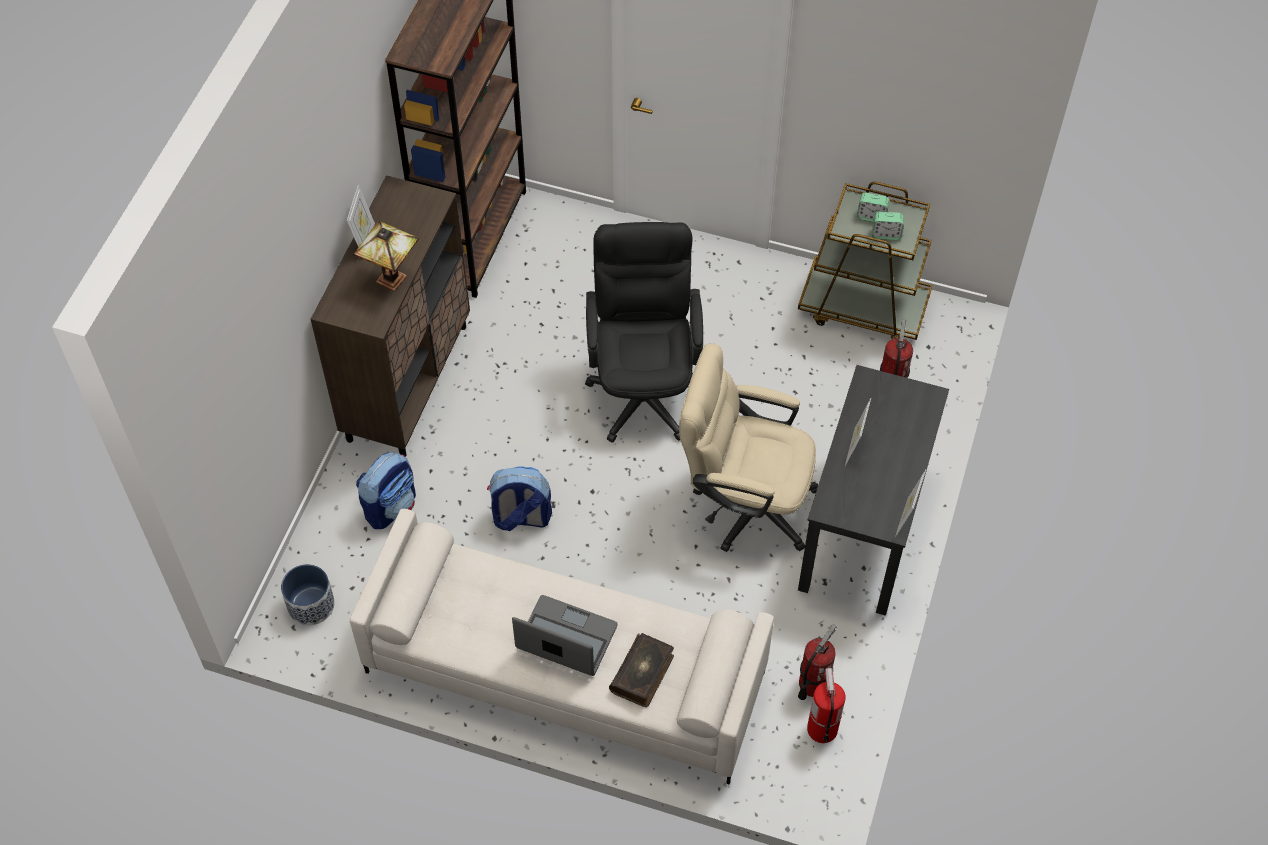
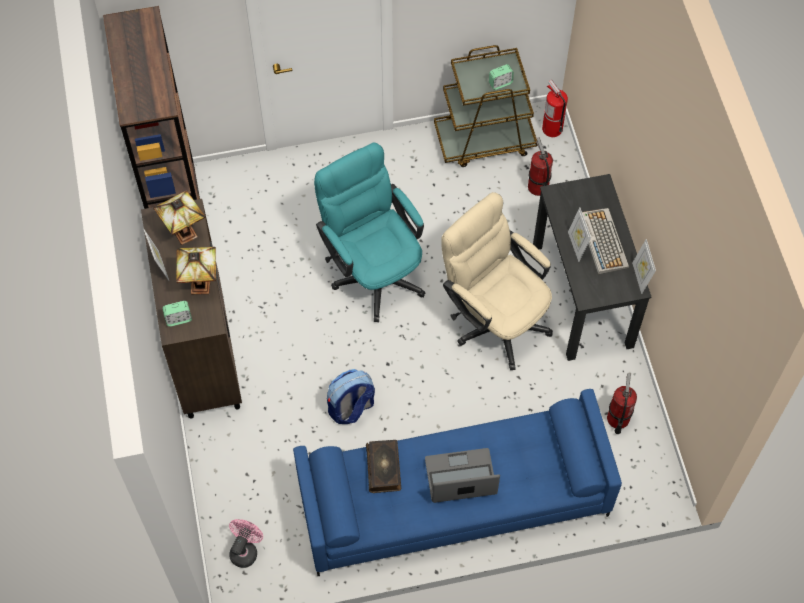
camera: 30 degrees left, 5 degrees up
planter [281,564,335,625] -> pink fan [229,519,263,568]
white sofa [350,509,774,785] -> blue sofa [293,389,622,576]
backpack [356,452,416,529] -> none
black office chair [585,222,703,442] -> turquoise office chair [314,142,425,322]
book [609,633,674,707] -> book moved to [366,440,401,493]
beige office chair [679,343,818,552] -> beige office chair turned 60 degrees clockwise [442,192,553,370]
fire extinguisher [807,668,846,743] -> fire extinguisher moved to [542,80,568,137]
alarm clock [857,193,890,222] -> alarm clock moved to [162,301,192,327]
none -> table lamp [153,190,205,245]
none -> keyboard [582,208,629,274]

